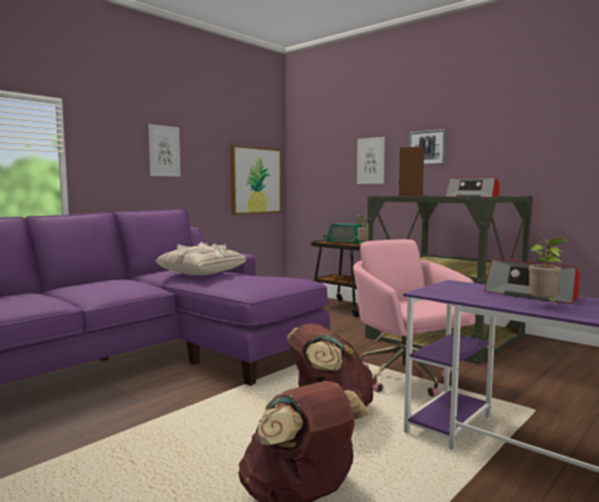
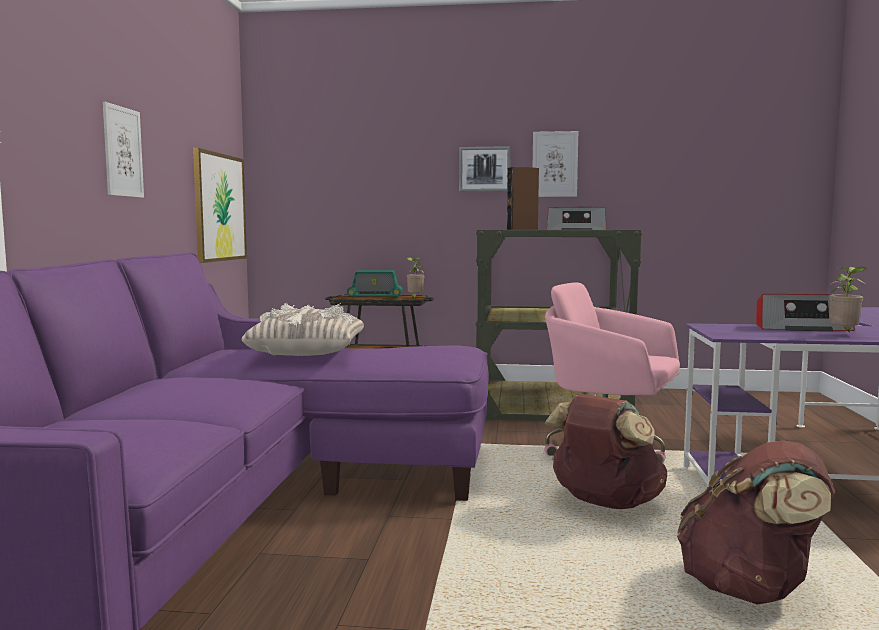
camera: 35 degrees left, 0 degrees up
picture [357,137,385,184] -> picture moved to [533,131,578,197]

